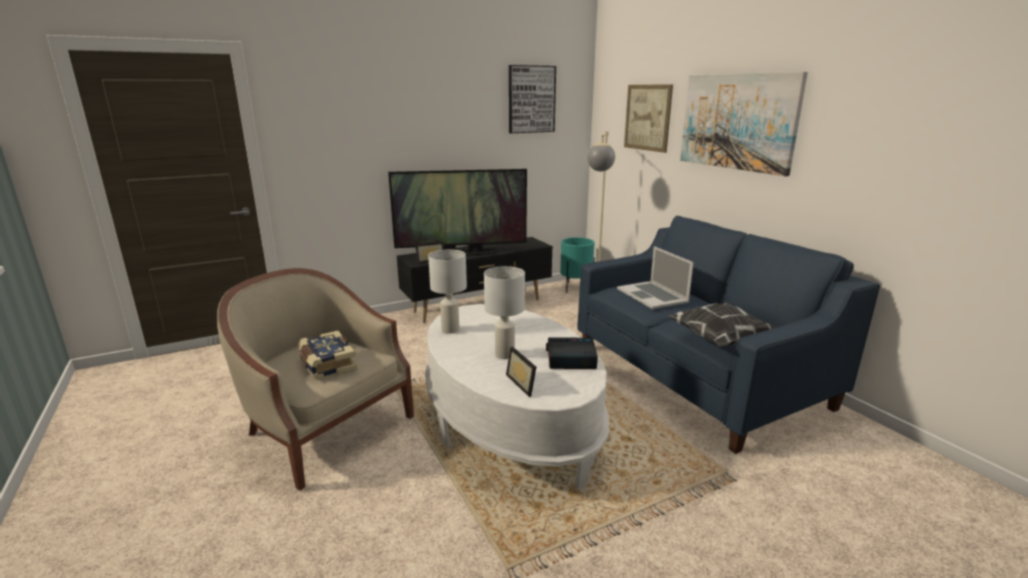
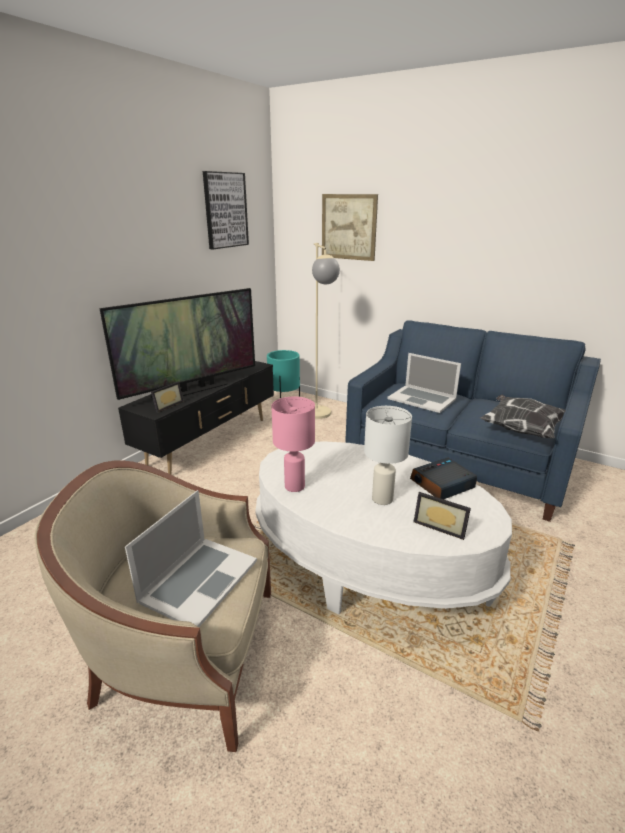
camera: 30 degrees left, 5 degrees up
book [298,331,357,380] -> laptop [125,490,257,627]
white table lamp [428,249,467,334] -> pink table lamp [271,397,315,492]
picture [680,72,808,176] -> none

